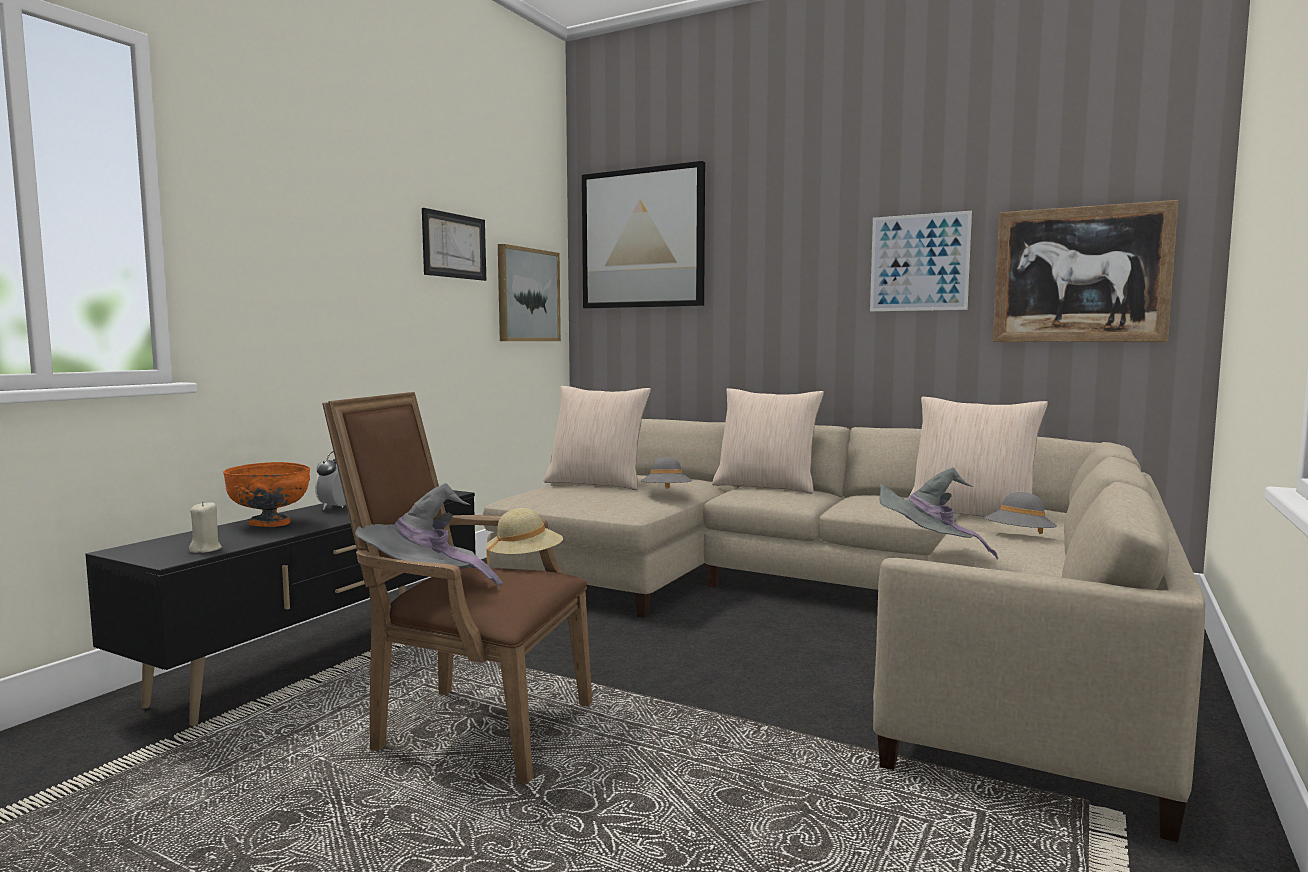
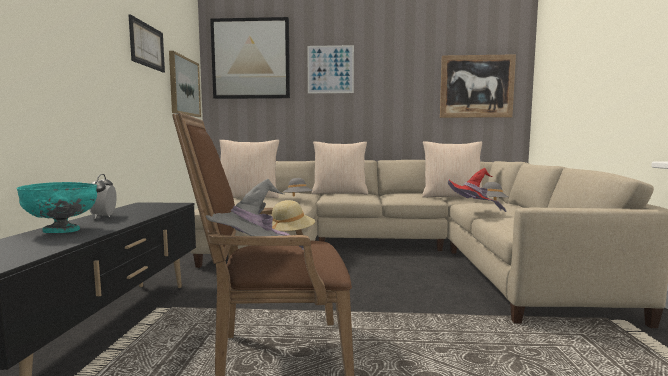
camera: 25 degrees left, 0 degrees up
beige candle [189,501,222,553] -> none
orange bowl [223,462,310,527] -> turquoise bowl [16,182,97,233]
picture [870,211,972,311] -> picture moved to [307,45,354,93]
grey hat [880,467,998,560] -> red hat [448,168,507,212]

